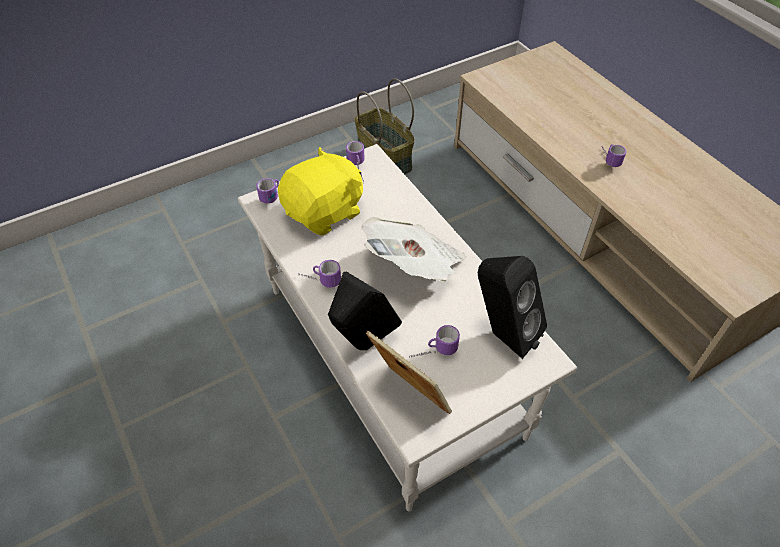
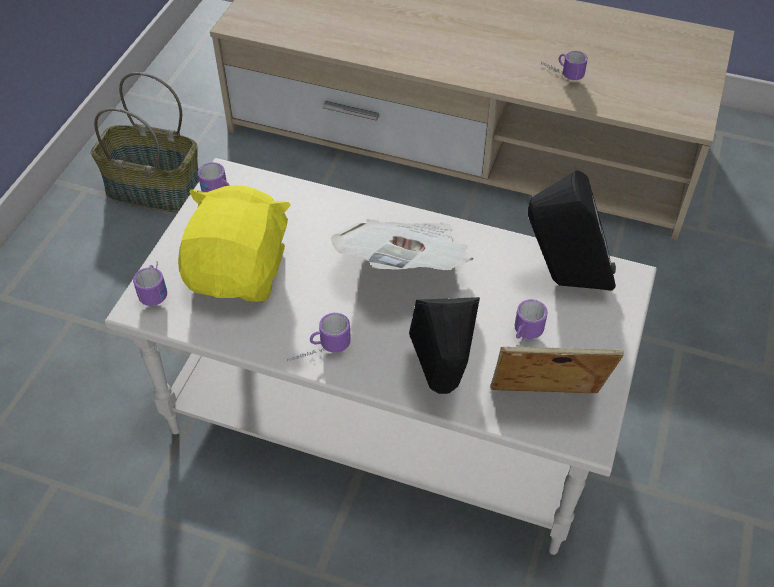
camera: 40 degrees left, 0 degrees up
mug [602,144,627,167] -> mug moved to [541,51,588,80]

